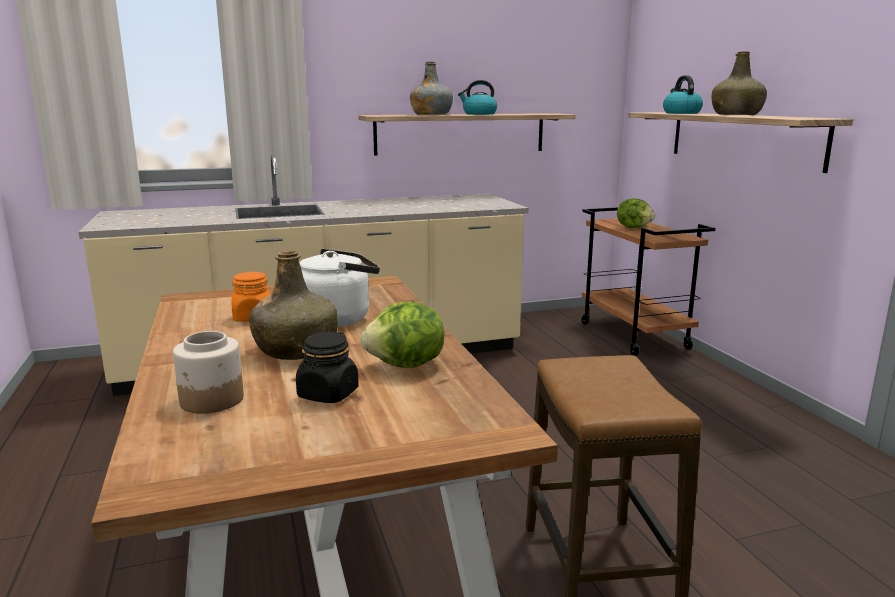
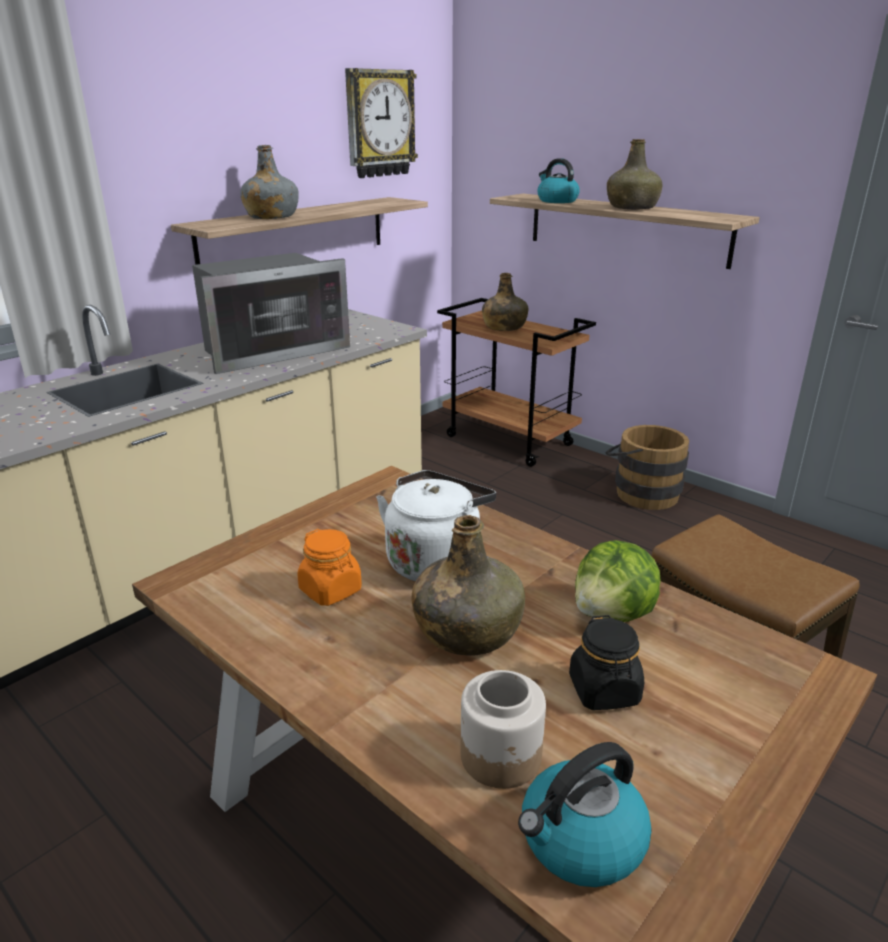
camera: 30 degrees left, 10 degrees up
kettle [458,80,497,115] -> kettle moved to [518,742,652,887]
lettuce [617,198,655,228] -> green bottle [482,273,528,331]
none -> microwave [192,253,350,374]
none -> wall clock [345,68,418,178]
none -> brown bucket [605,425,689,510]

